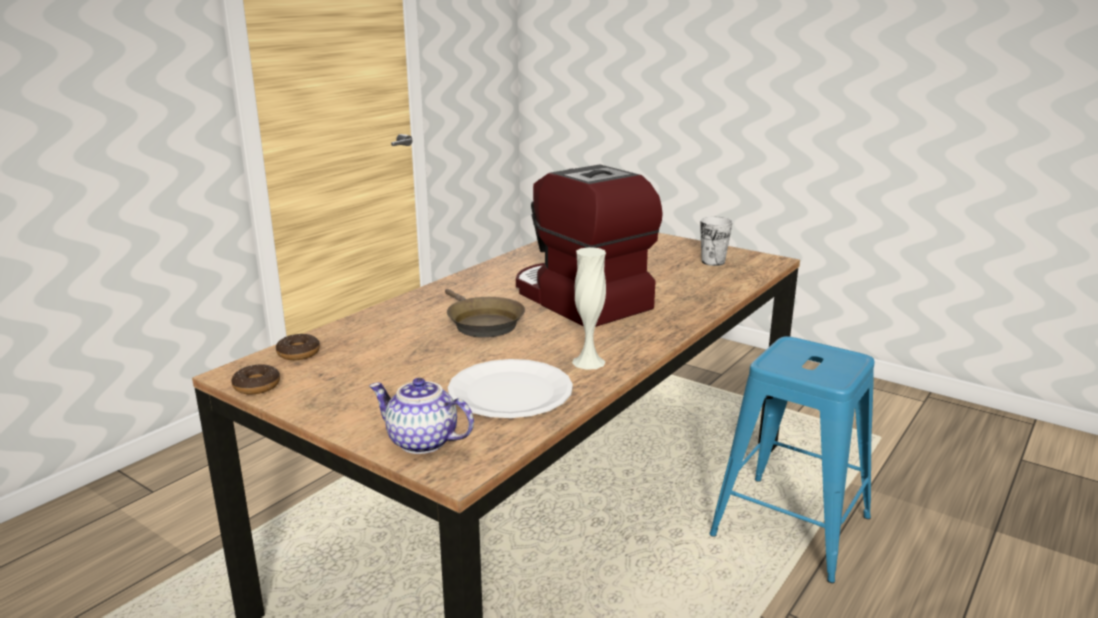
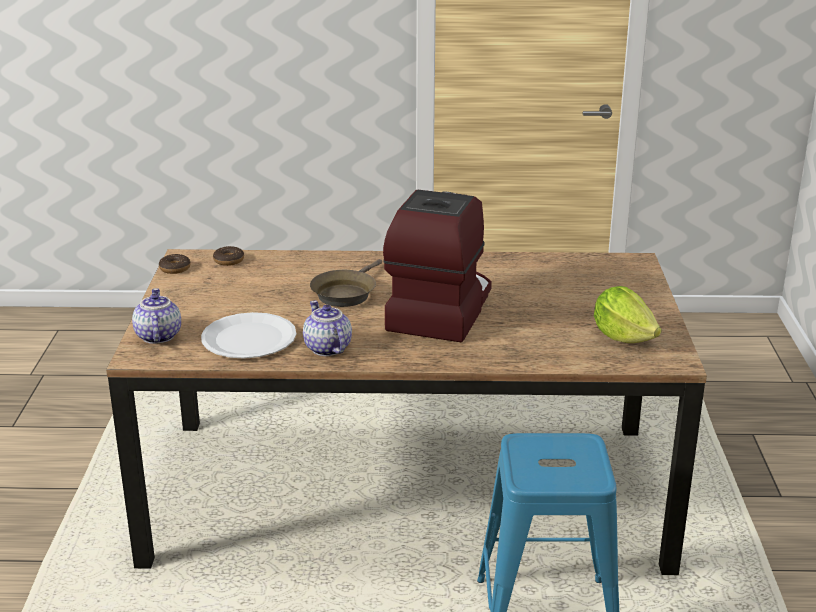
camera: 55 degrees right, 5 degrees up
white vase [572,247,606,370] -> teapot [303,301,352,356]
cup [700,217,733,266] -> lettuce [594,286,662,343]

